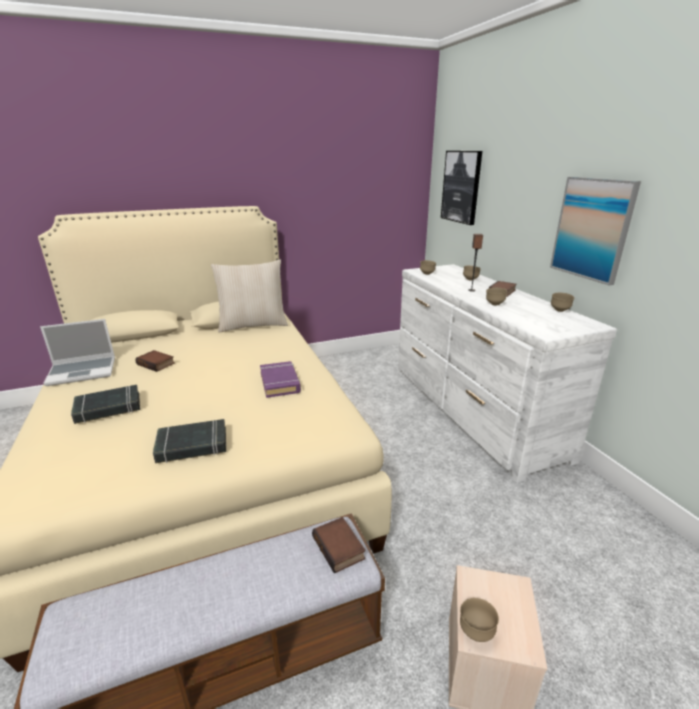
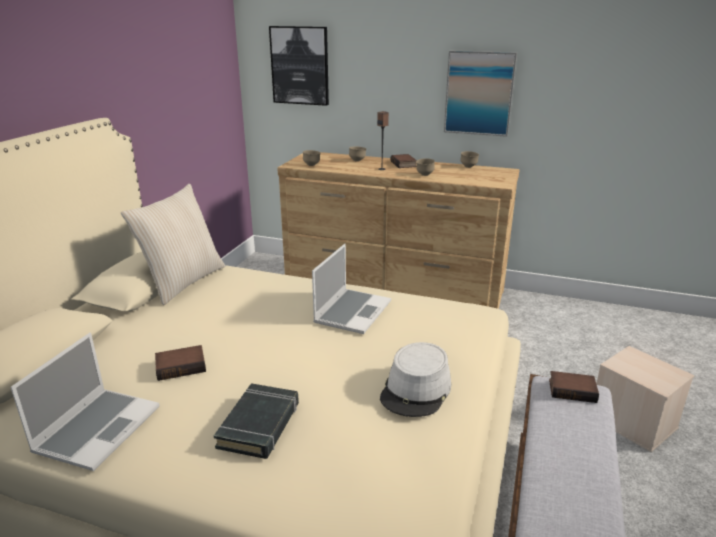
camera: 50 degrees left, 0 degrees up
black book [153,419,226,463] -> grey hat [380,342,451,417]
purple book [260,361,301,398] -> laptop [312,244,391,334]
white dresser [398,264,617,482] -> brown dresser [277,152,519,309]
brown bowl [460,598,499,642] -> none

